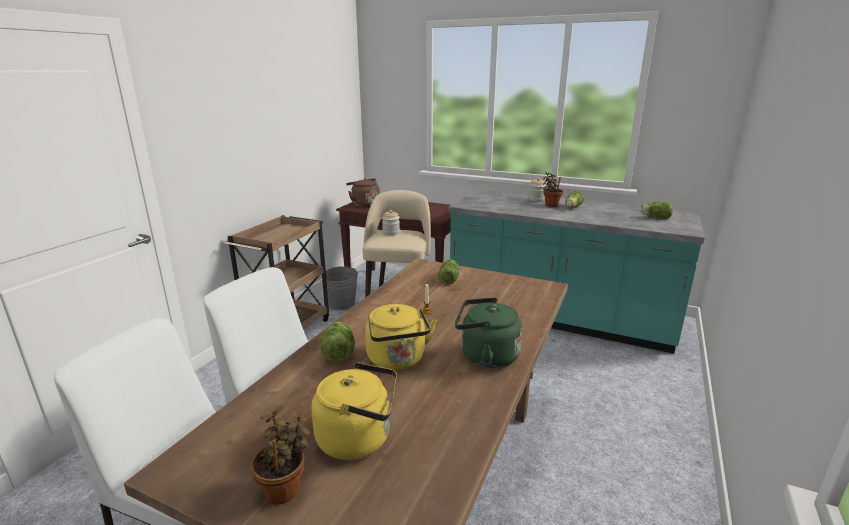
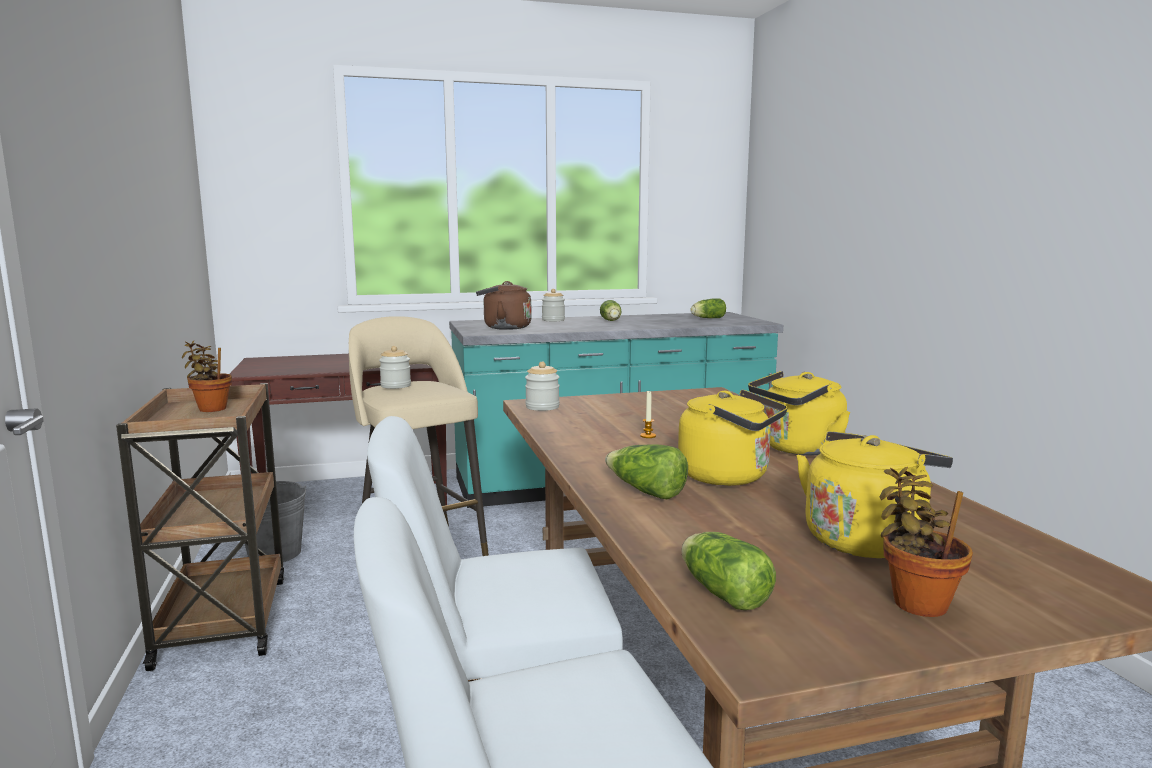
camera: 40 degrees left, 10 degrees down
brown kettle [346,178,380,207] -> brown kettle moved to [476,281,532,330]
lettuce [438,259,459,284] -> lettuce moved to [681,532,776,610]
green kettle [455,298,522,368] -> yellow kettle [748,371,850,455]
potted plant [543,172,563,207] -> potted plant moved to [182,341,232,412]
none -> jar [525,362,560,411]

